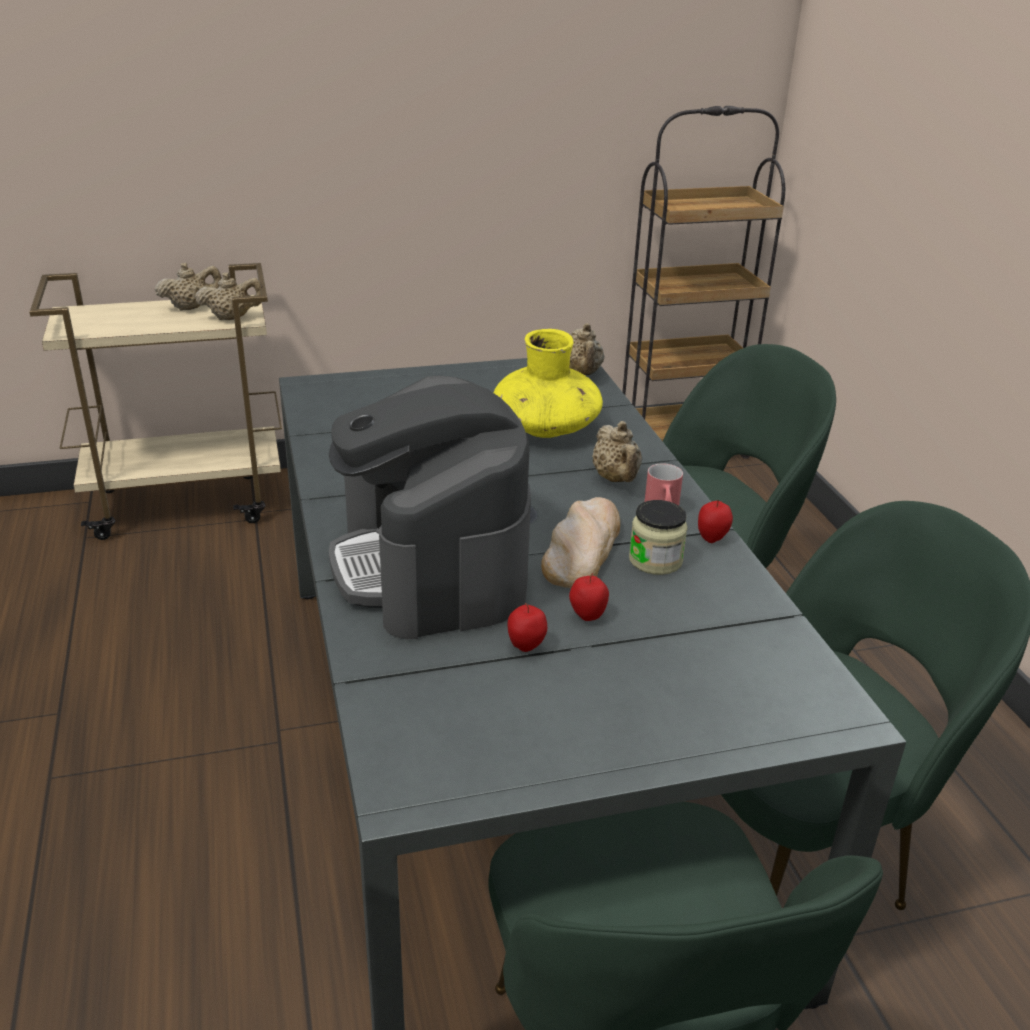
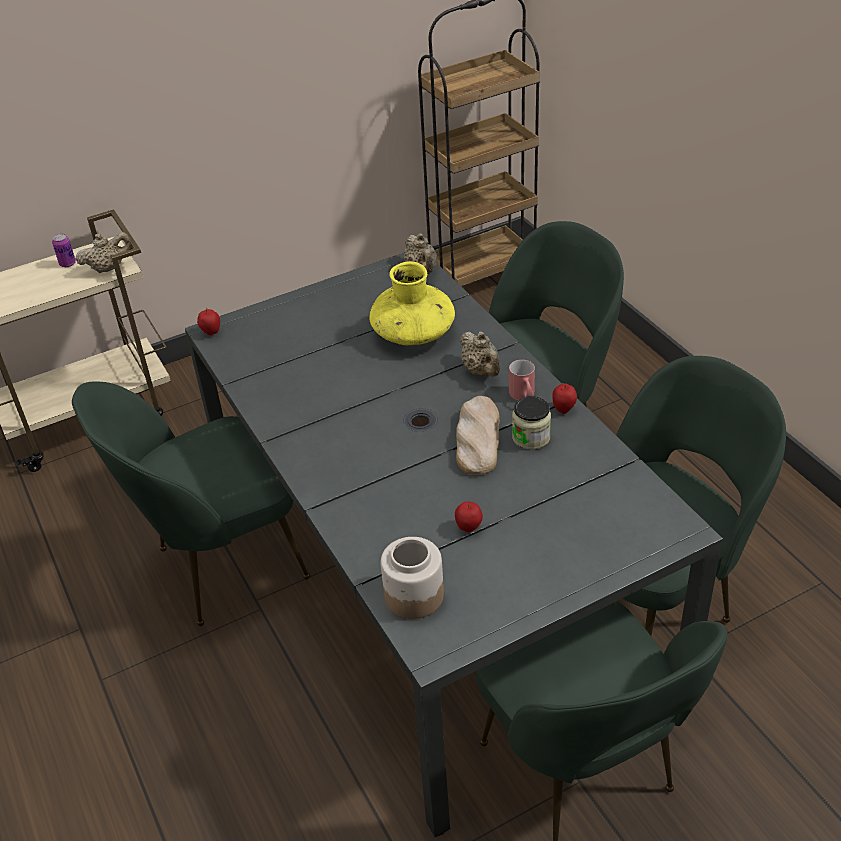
camera: 10 degrees left, 10 degrees up
beige teapot [155,263,222,310] -> can [52,233,76,267]
coffee machine [329,376,531,639] -> none
apple [569,573,609,621] -> apple moved to [197,308,220,335]
none -> green chair [72,381,310,626]
none -> jar [381,537,444,619]

